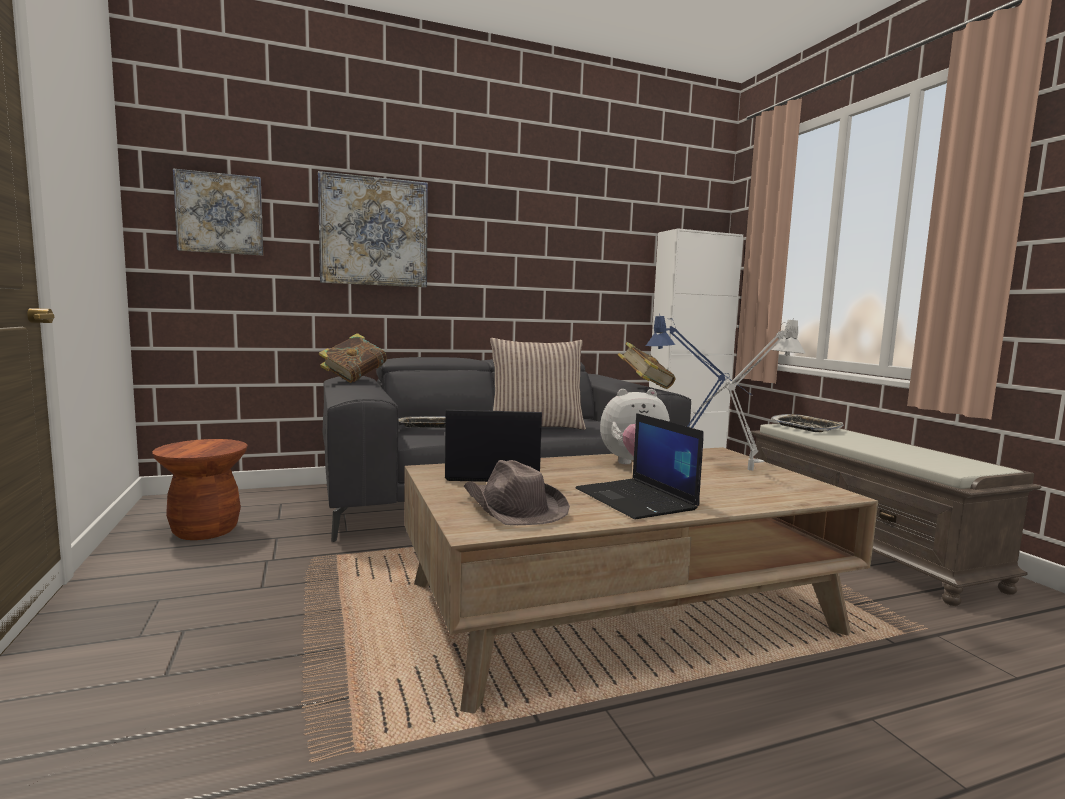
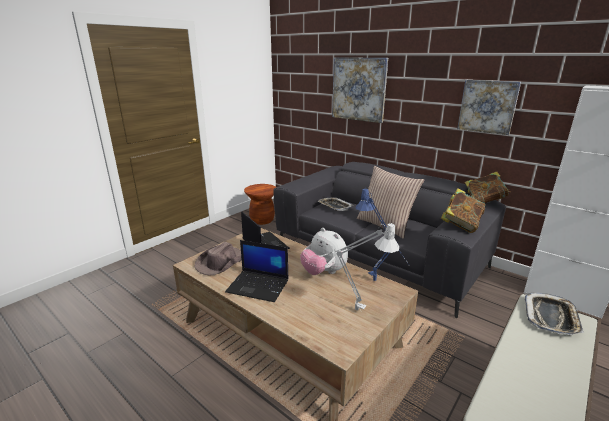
camera: 60 degrees right, 15 degrees up
picture [173,168,263,255] -> picture moved to [457,80,521,135]
book [319,333,387,383] -> book moved to [465,172,510,203]
laptop [575,413,704,519] -> laptop turned 105 degrees counterclockwise [225,240,289,302]

